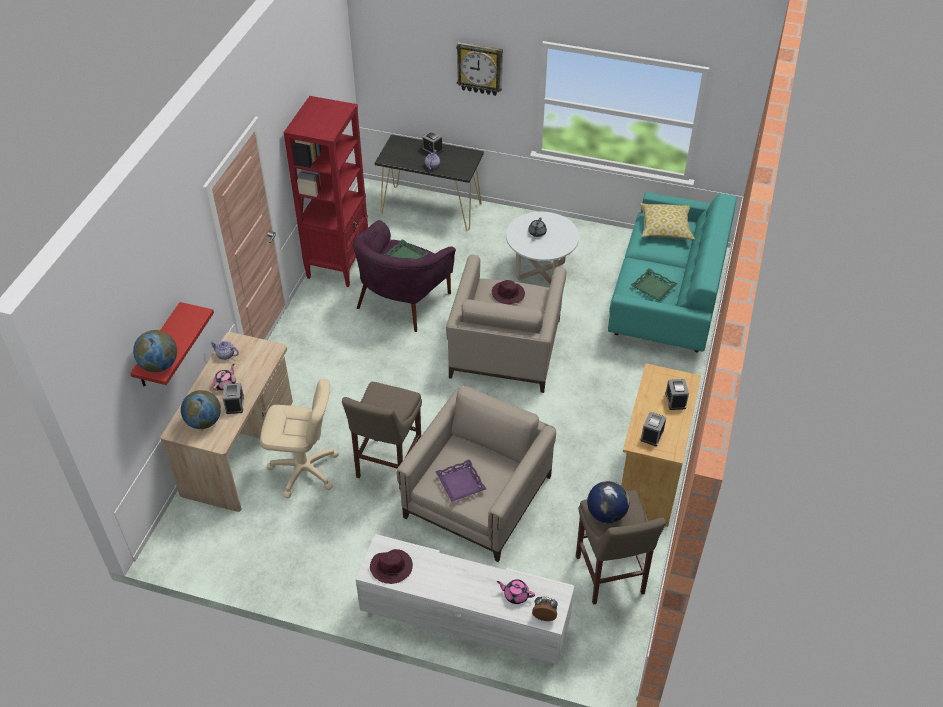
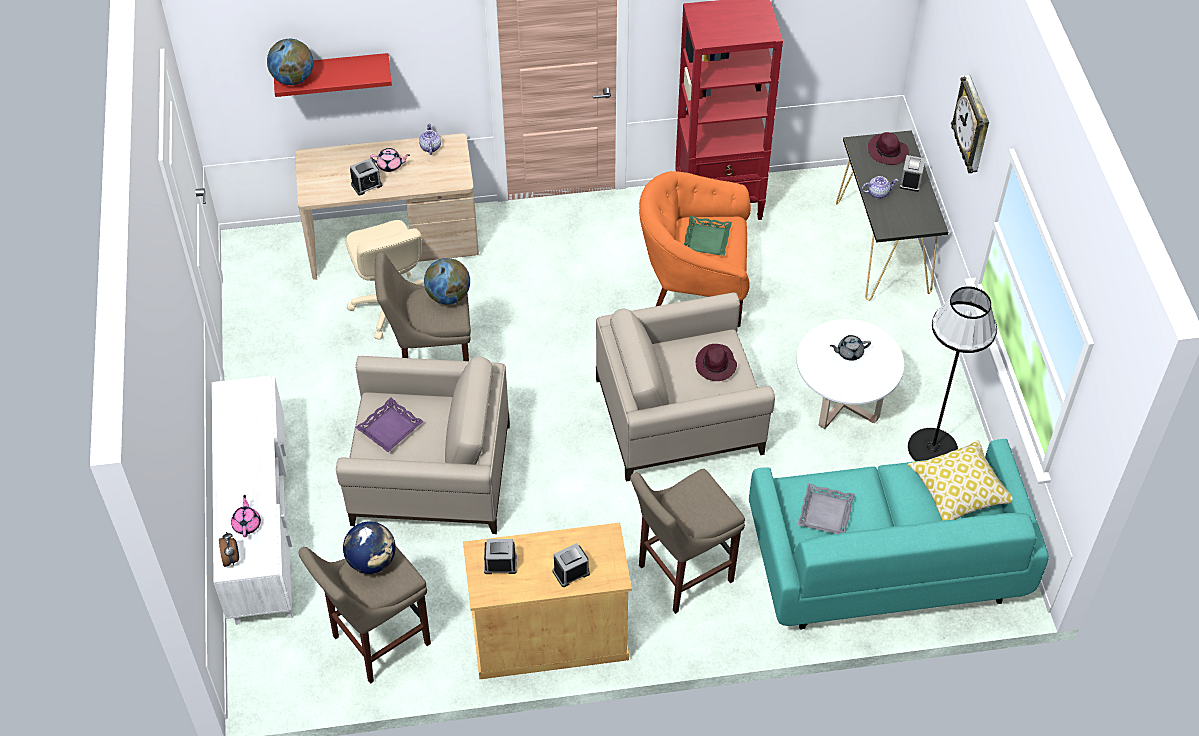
camera: 65 degrees right, 5 degrees up
globe [181,390,221,429] -> globe moved to [424,258,470,304]
purple armchair [353,220,456,332] -> orange armchair [639,171,751,327]
purple hat [370,549,413,584] -> purple hat moved to [868,132,909,165]
green tray [631,269,677,301] -> grey tray [797,483,855,534]
none -> beige stool [630,469,745,614]
none -> black floor lamp [908,286,997,461]

